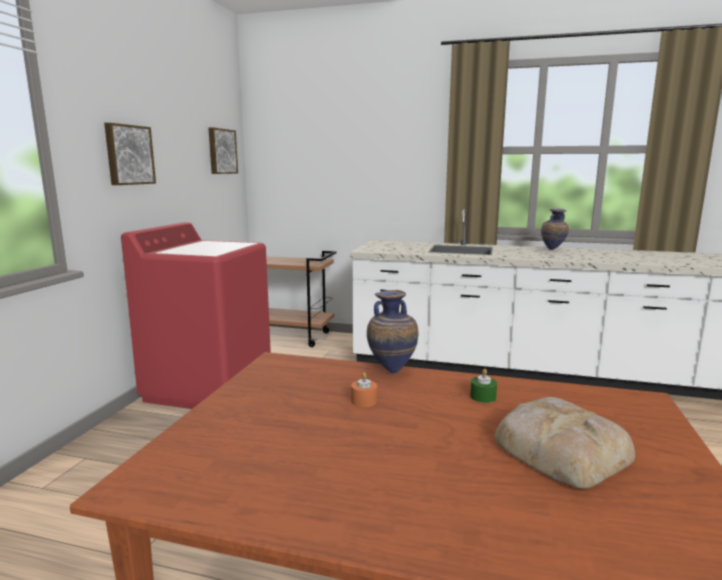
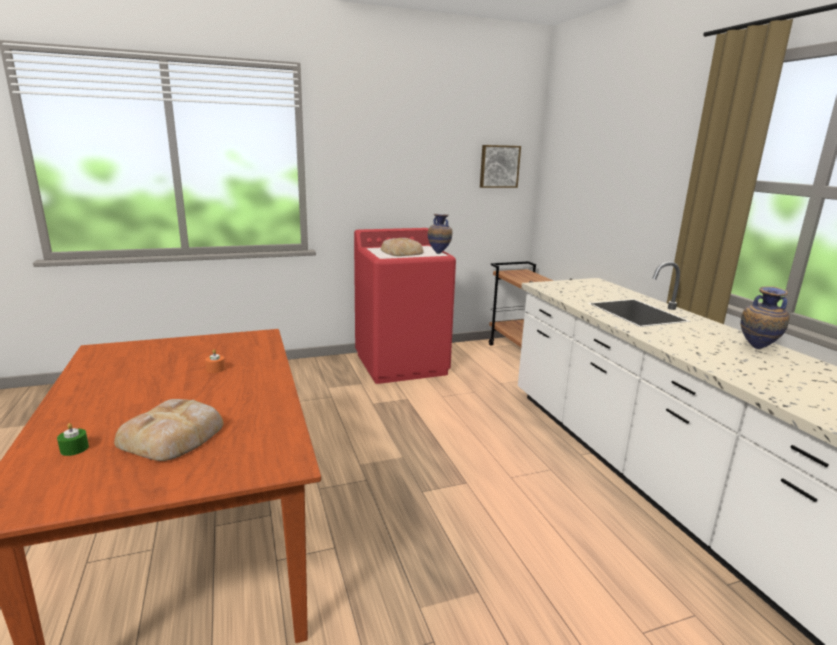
camera: 55 degrees right, 5 degrees up
picture [104,123,156,185] -> none
vase [367,290,419,374] -> vase moved to [428,214,452,254]
green candle [470,369,497,403] -> green candle moved to [57,423,89,456]
none -> bread [381,238,424,256]

